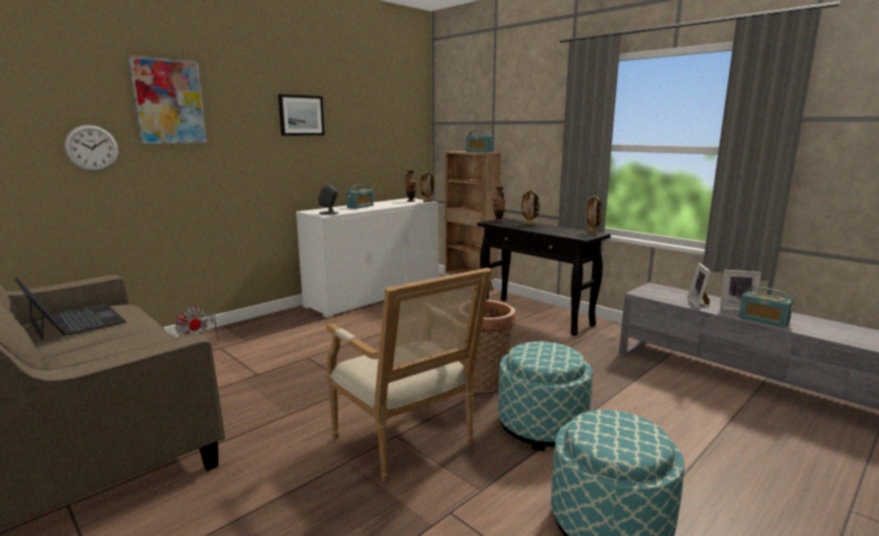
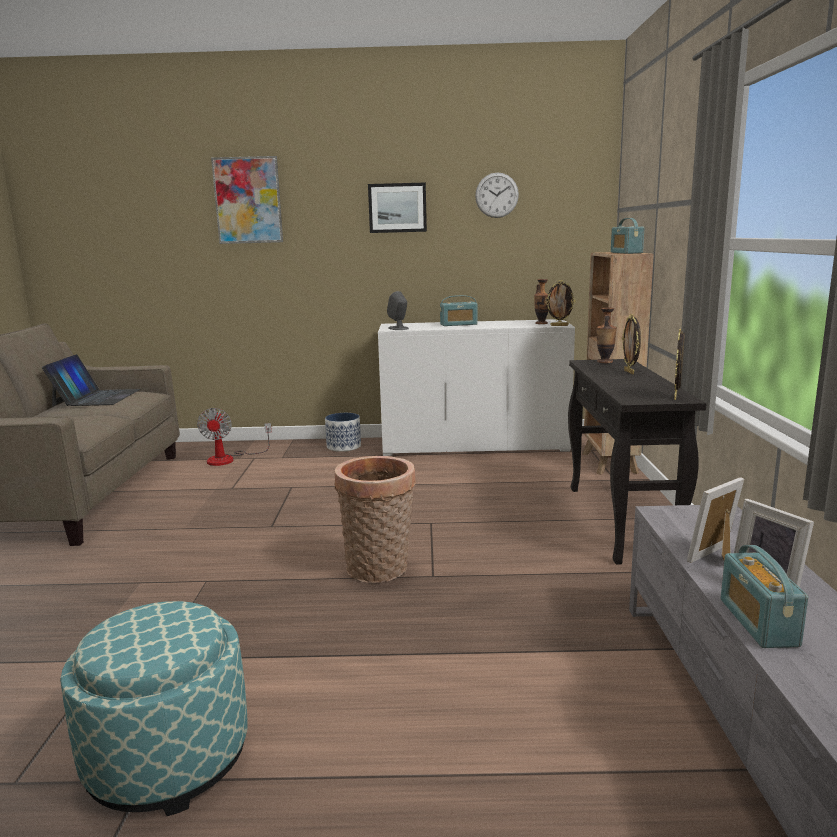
camera: 45 degrees right, 0 degrees up
wall clock [64,125,118,172] -> wall clock moved to [475,173,519,218]
armchair [326,268,492,482] -> none
ottoman [498,341,593,451] -> none
none -> planter [325,413,361,452]

